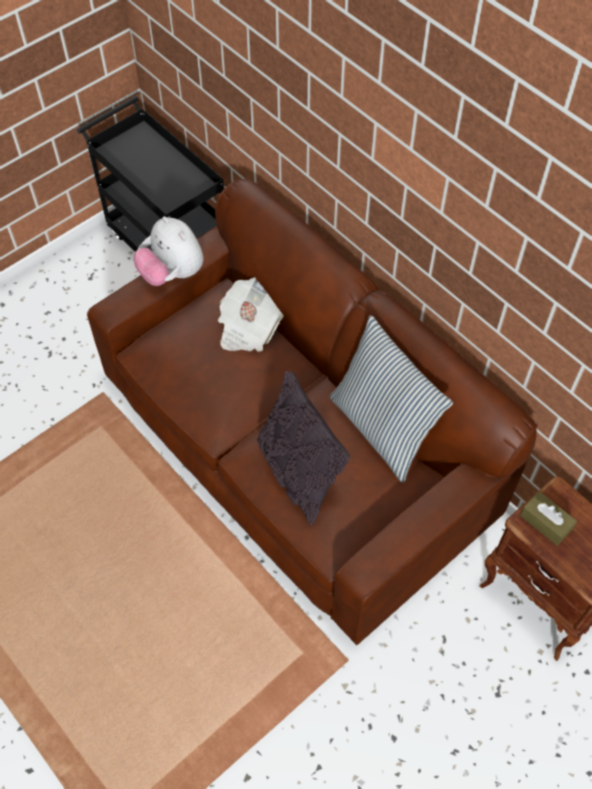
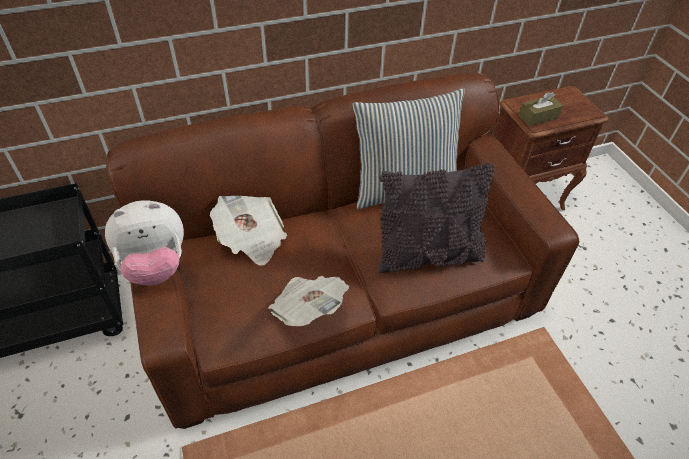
camera: 70 degrees left, 10 degrees down
none -> newspaper [268,276,349,326]

